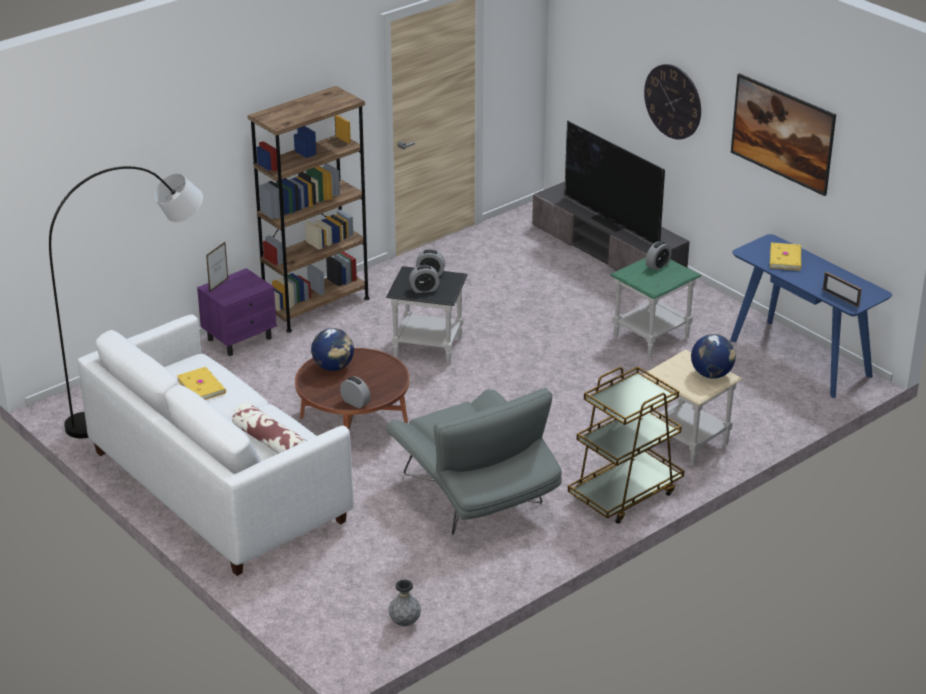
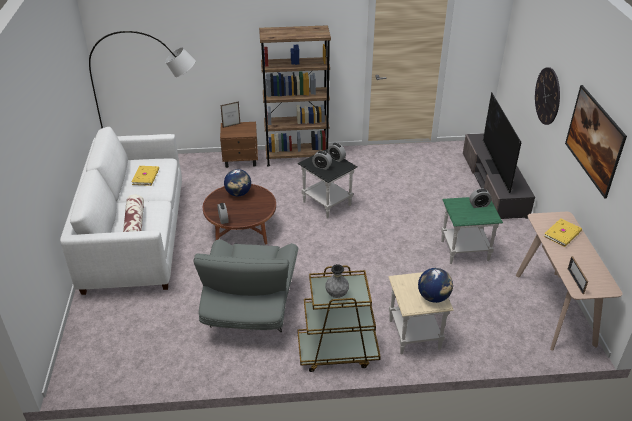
camera: 35 degrees right, 5 degrees up
purple nightstand [197,268,277,356] -> brown nightstand [220,122,258,168]
grey vase [388,580,421,626] -> grey vase moved to [325,264,349,298]
blue console table [730,234,892,398] -> beige console table [516,212,623,351]

